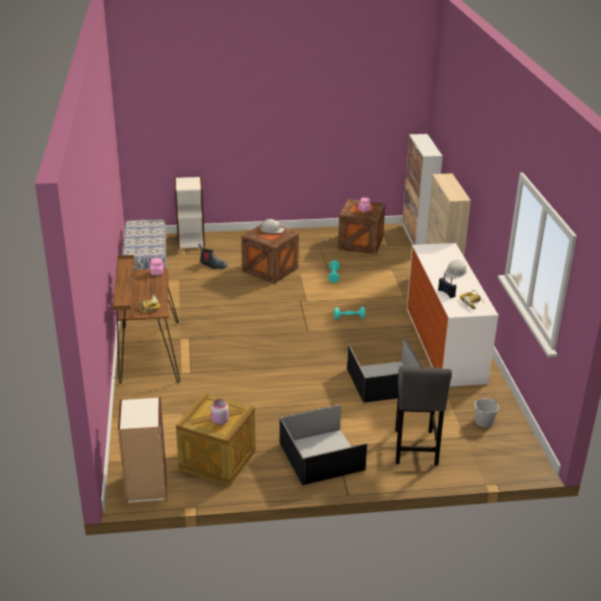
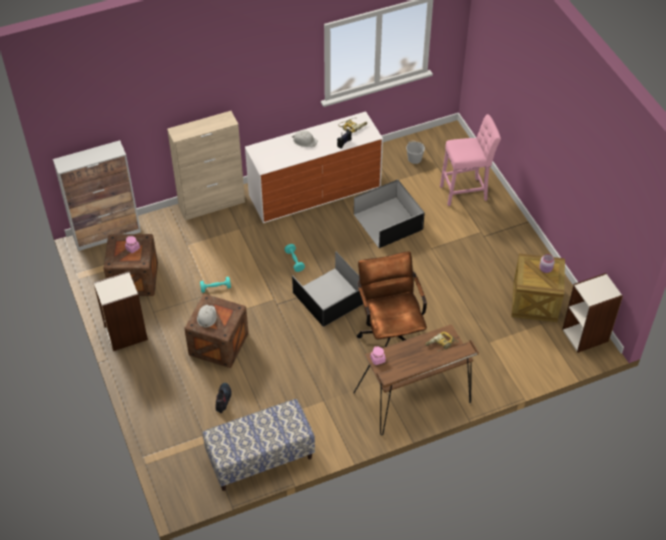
camera: 105 degrees left, 20 degrees up
bookcase [174,177,205,248] -> bookcase moved to [93,272,148,351]
black storage box [279,404,367,485] -> black storage box moved to [292,252,363,327]
grey stool [395,366,452,466] -> pink stool [440,114,501,206]
none -> brown office chair [357,251,427,347]

